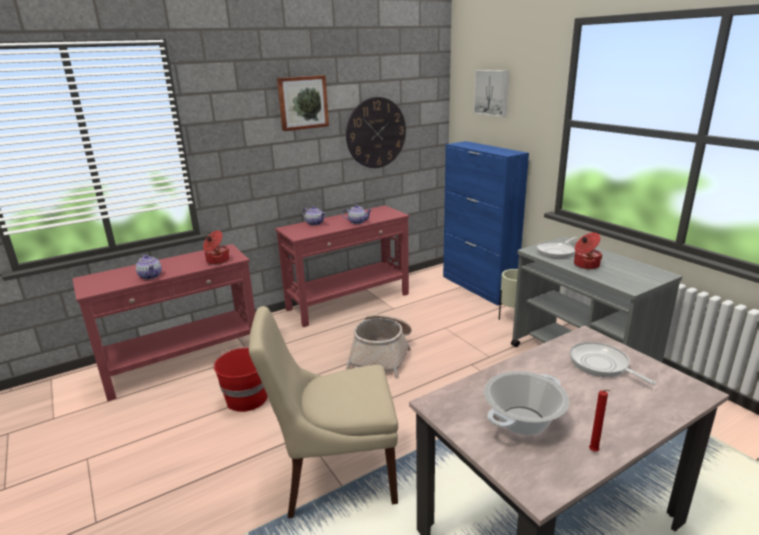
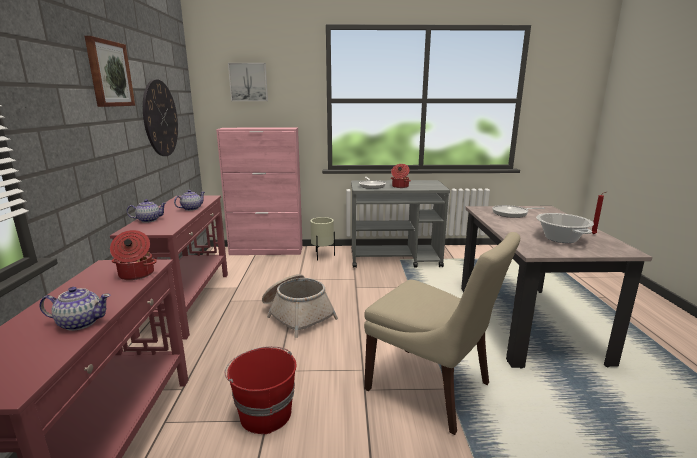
camera: 60 degrees left, 5 degrees down
beige chair [249,306,398,518] -> beige chair turned 75 degrees counterclockwise [364,232,520,435]
blue cabinet [443,141,529,306] -> pink cabinet [216,128,303,255]

